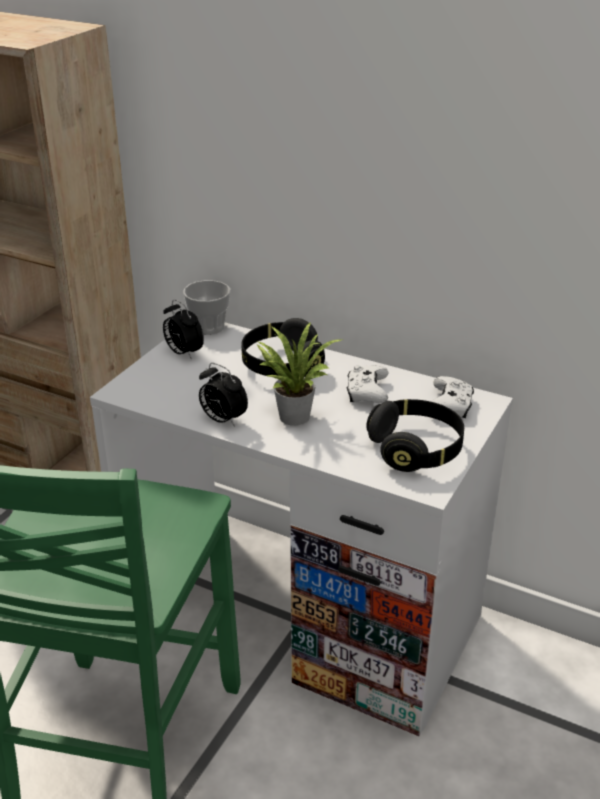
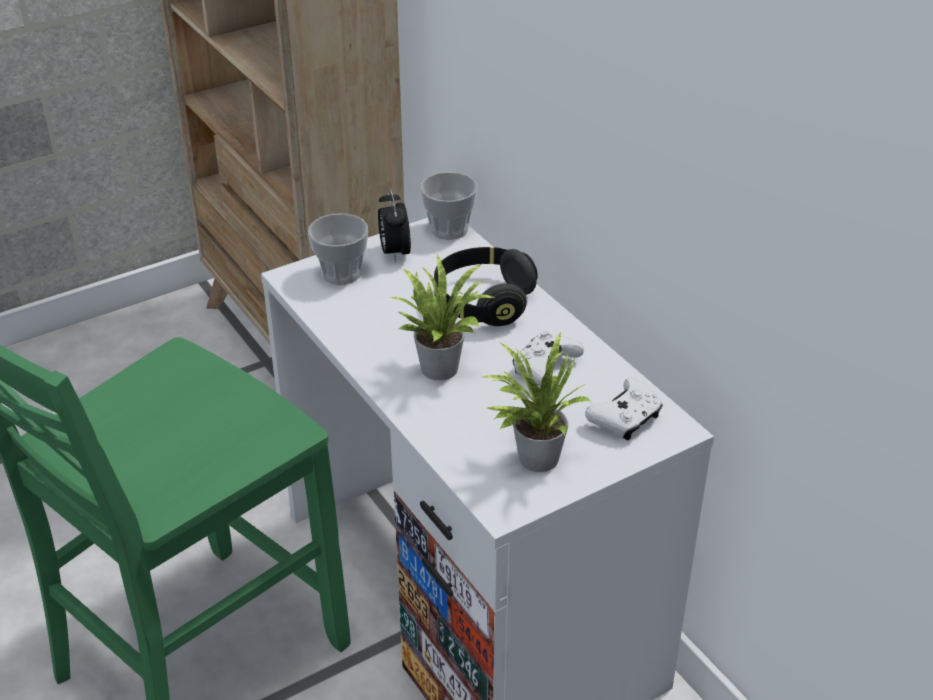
camera: 30 degrees right, 5 degrees up
alarm clock [199,363,248,427] -> none
black headphones [366,399,464,472] -> potted plant [482,333,591,472]
none -> cup [308,213,368,285]

